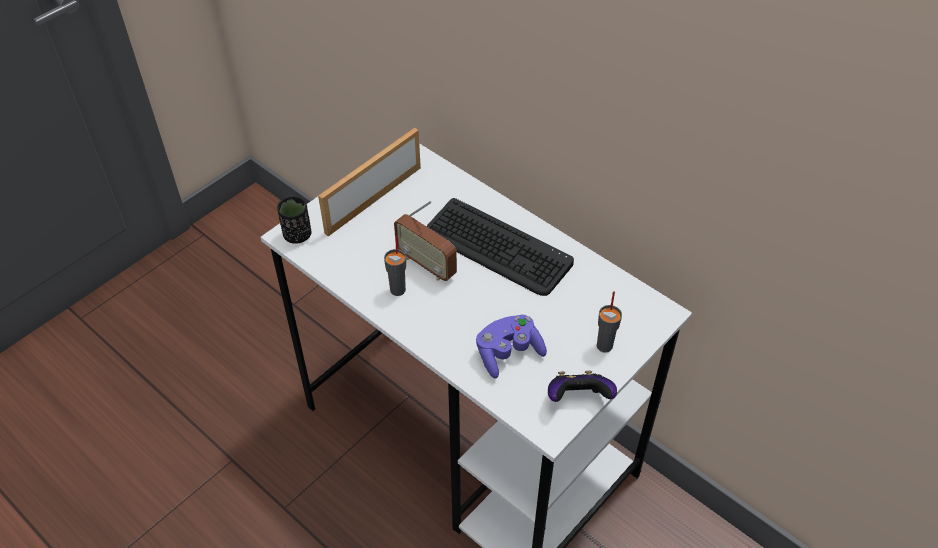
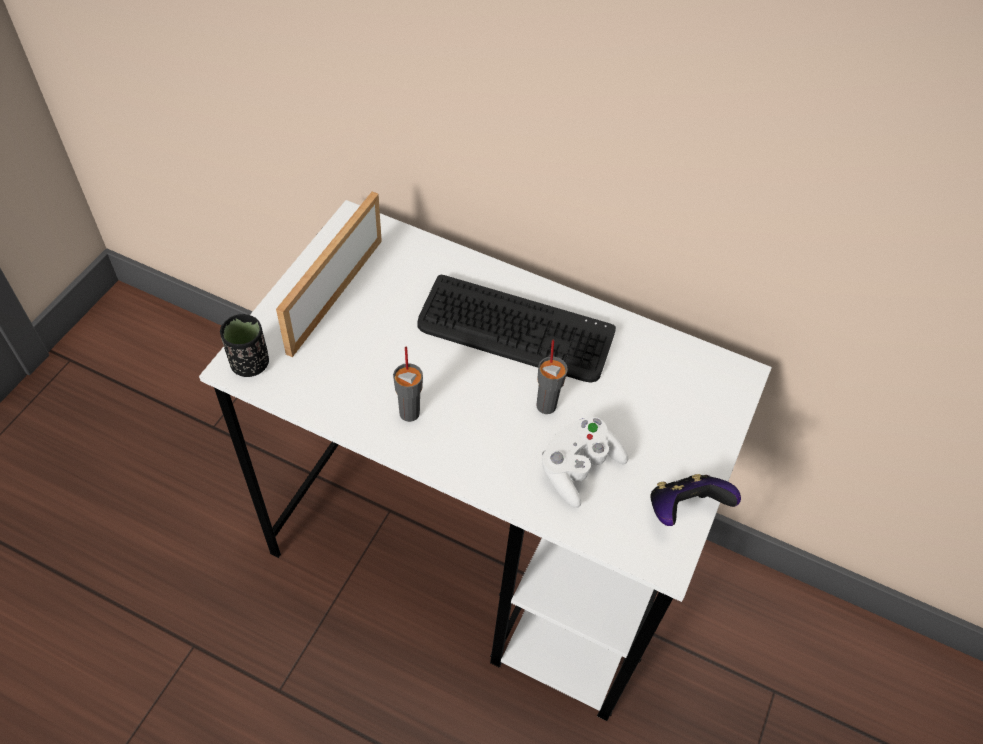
camera: 20 degrees left, 5 degrees up
radio [394,201,457,281] -> none
purple game controller [476,315,547,378] -> white game controller [542,416,628,508]
grey cup [597,291,622,353] -> grey cup moved to [536,340,568,414]

